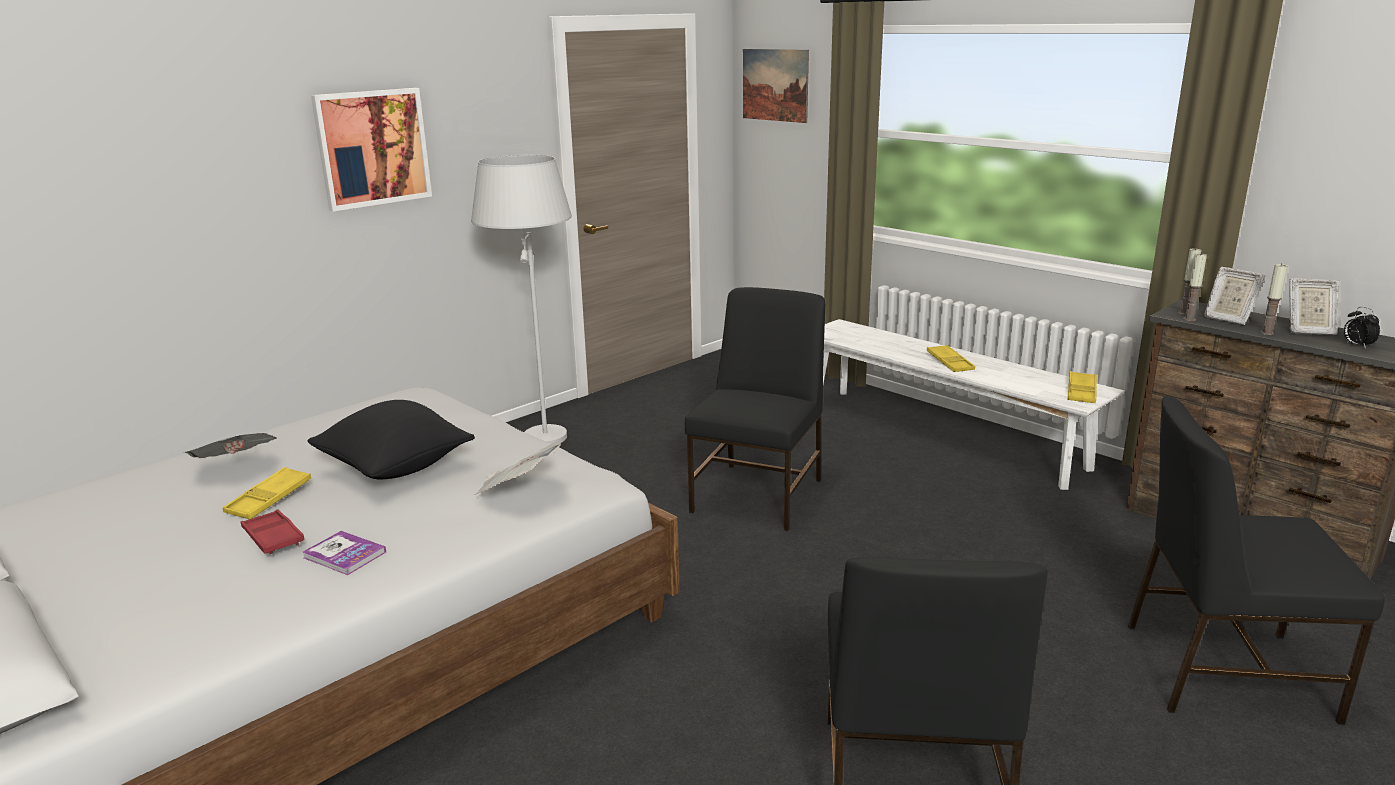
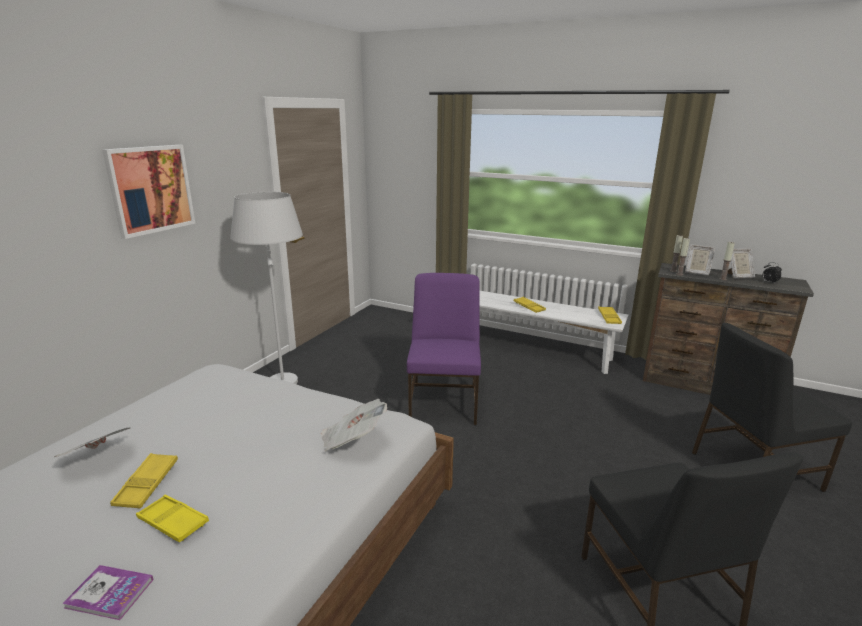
camera: 20 degrees left, 0 degrees up
red tray [241,510,305,554] -> yellow tray [136,495,209,543]
book [303,531,386,575] -> book moved to [62,565,153,620]
black pillow [307,400,475,479] -> none
black chair [685,287,825,531] -> purple chair [407,273,481,425]
picture [743,49,809,123] -> none

